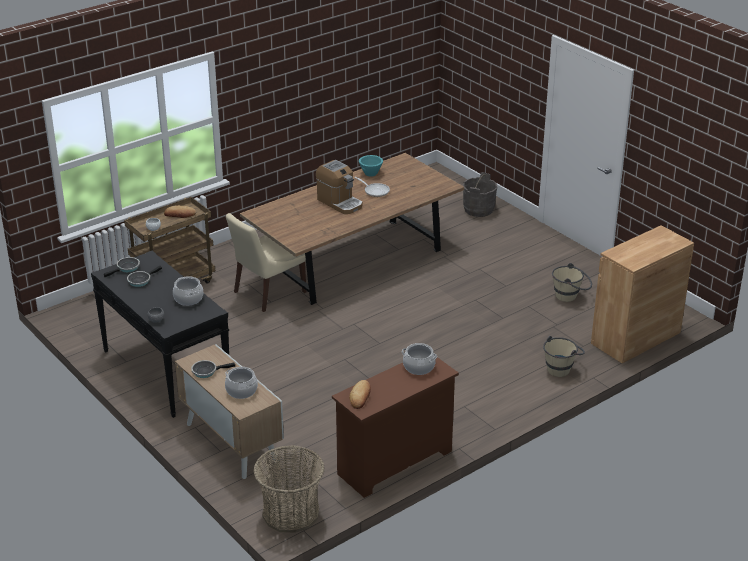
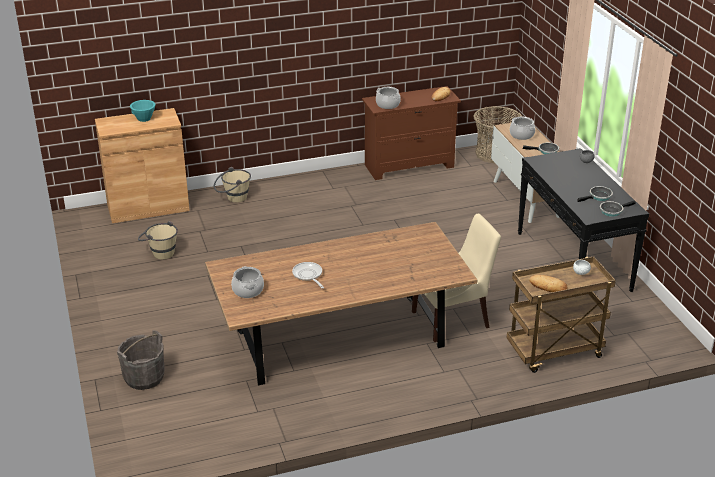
camera: 160 degrees left, 0 degrees up
cooking pot [173,276,203,306] -> cooking pot moved to [231,266,264,298]
coffee machine [316,160,362,214] -> none
turquoise bowl [359,155,383,177] -> turquoise bowl moved to [130,100,156,122]

